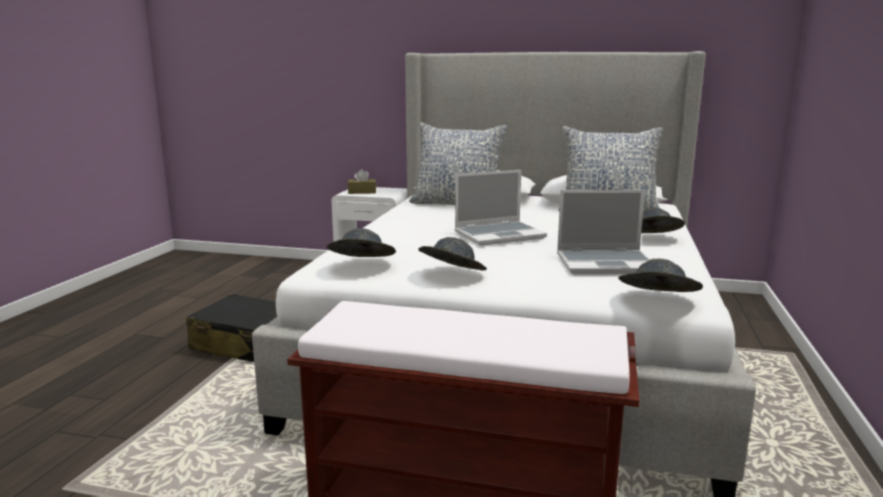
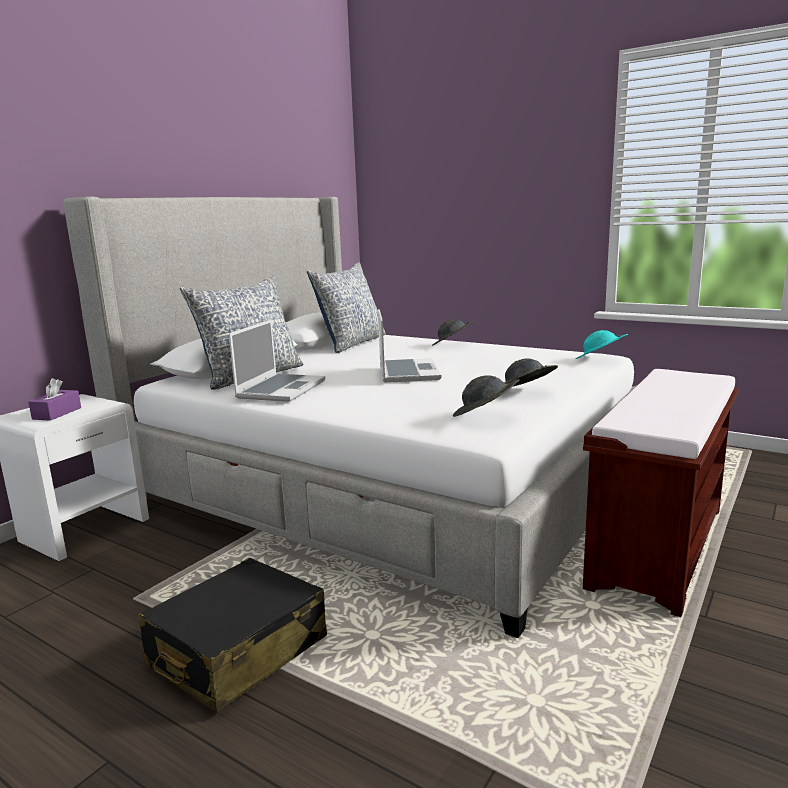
camera: 70 degrees left, 0 degrees up
brown tissue box [348,169,376,194] -> purple tissue box [28,378,81,421]
laptop [557,190,650,274] -> laptop moved to [229,320,325,402]
grey hat [618,259,703,292] -> turquoise hat [575,330,628,359]

